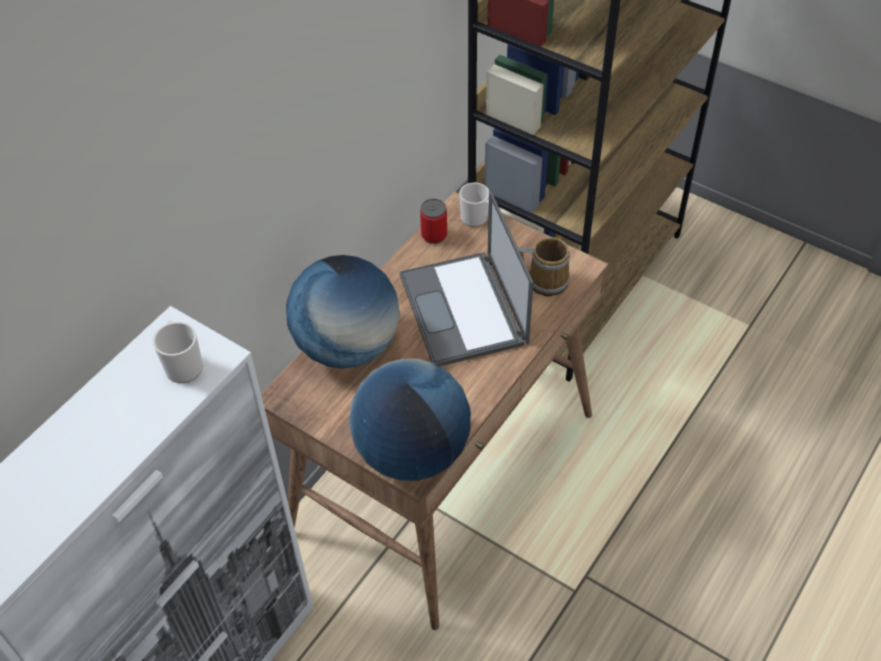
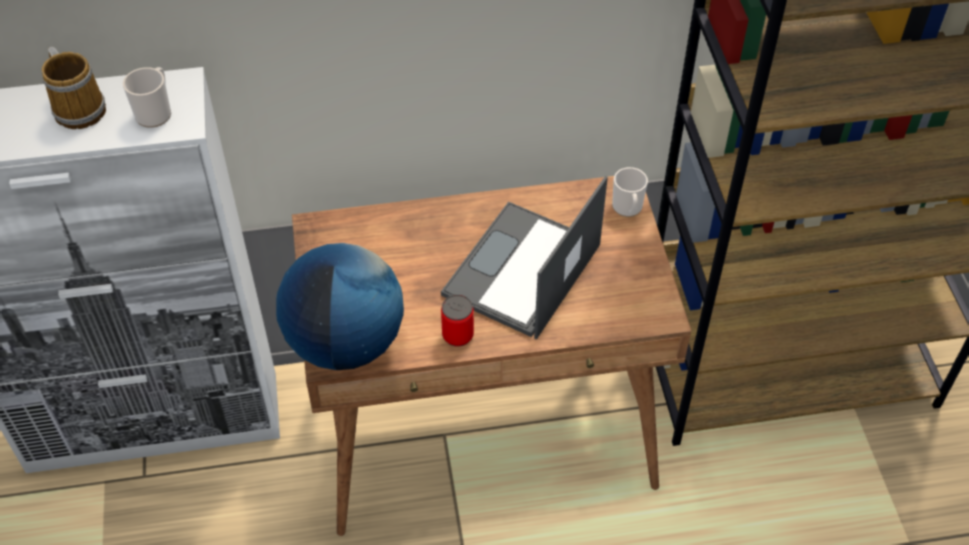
camera: 45 degrees right, 0 degrees up
globe [286,255,400,368] -> none
can [420,199,447,244] -> can moved to [441,295,474,347]
mug [518,237,570,296] -> mug moved to [42,47,106,129]

